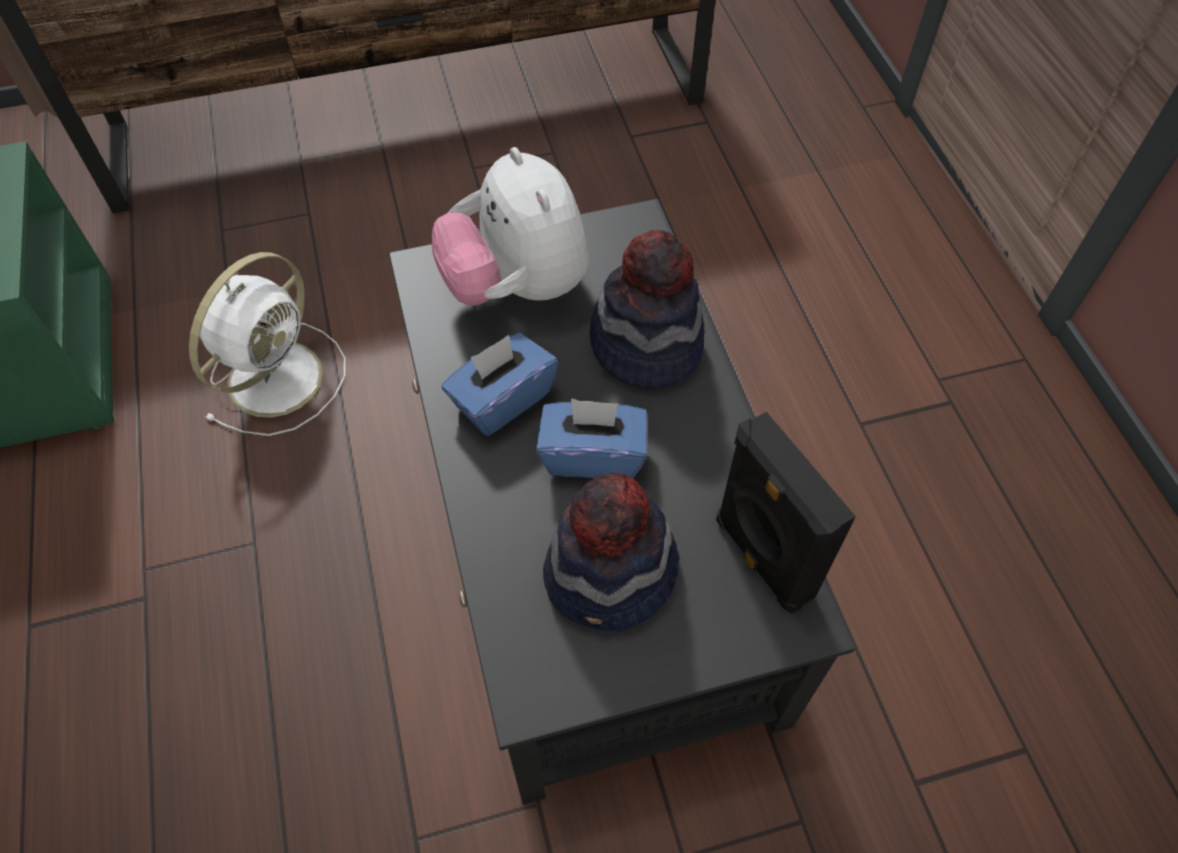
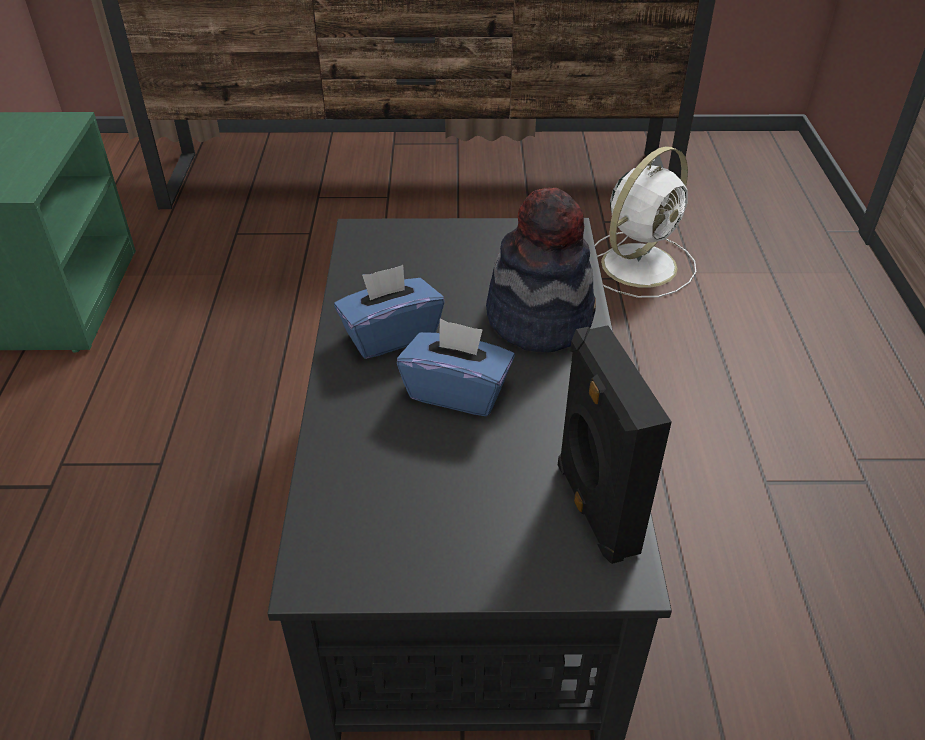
camera: 15 degrees right, 15 degrees down
white fan [189,252,346,436] -> white fan moved to [595,146,696,298]
plush toy [432,147,589,306] -> none
hat [543,473,680,631] -> none

